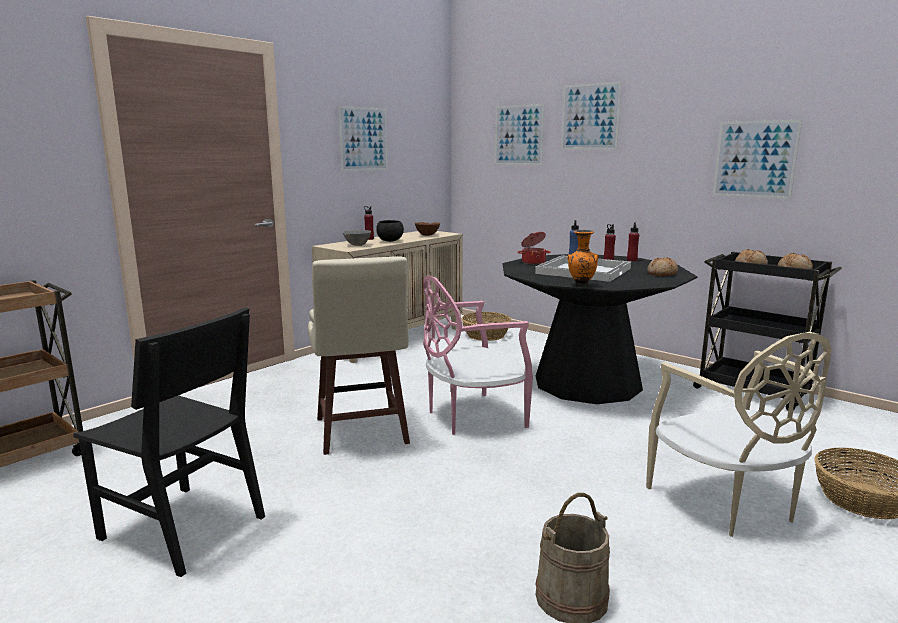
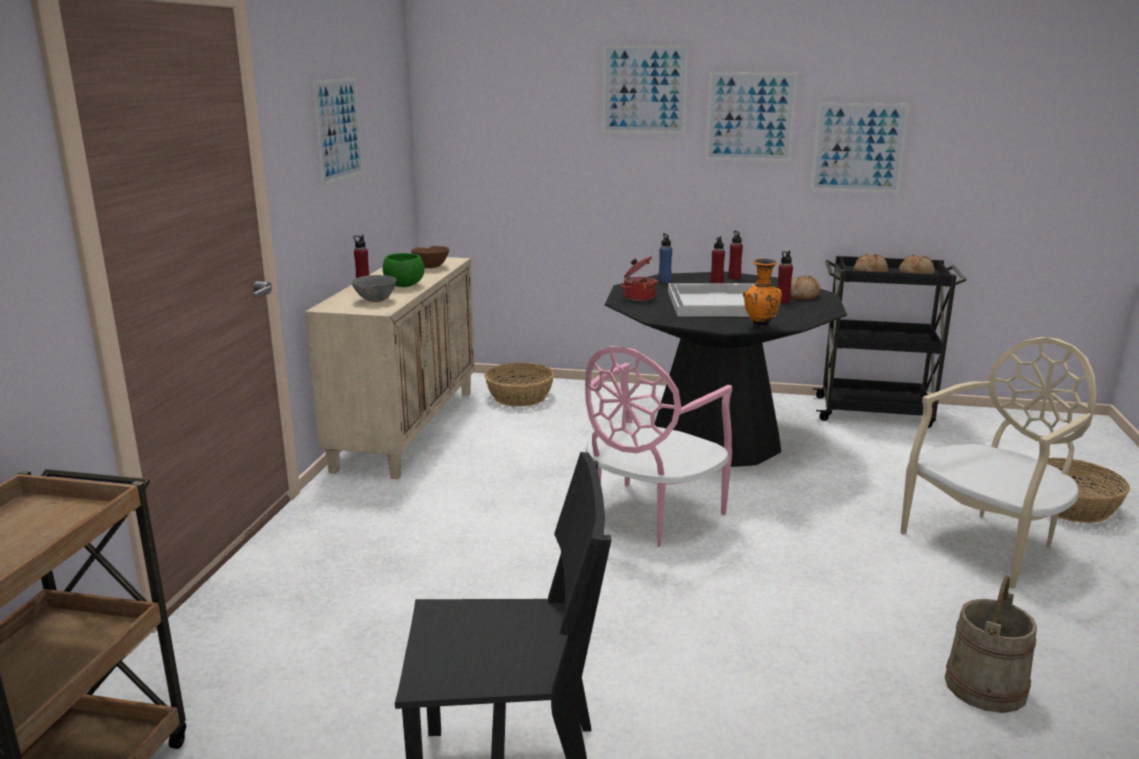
camera: 30 degrees left, 5 degrees up
beige stool [308,256,410,455] -> none
black bowl [376,220,404,242] -> green bowl [383,253,425,287]
picture [495,104,544,165] -> picture moved to [705,72,798,162]
beige chair [646,332,831,537] -> beige chair turned 75 degrees counterclockwise [900,337,1097,589]
none -> red bottle [777,251,793,304]

